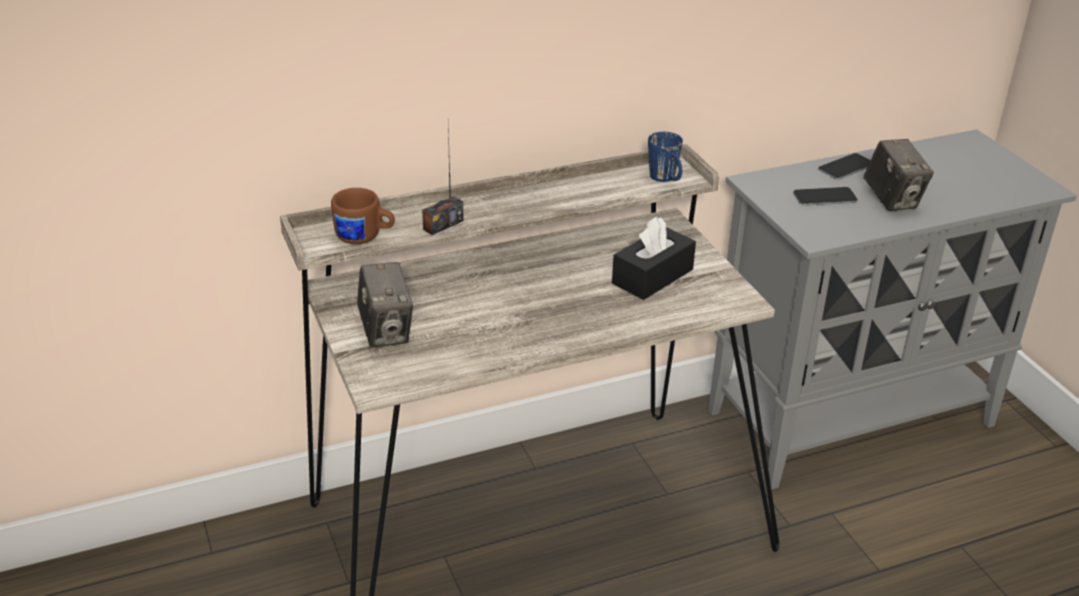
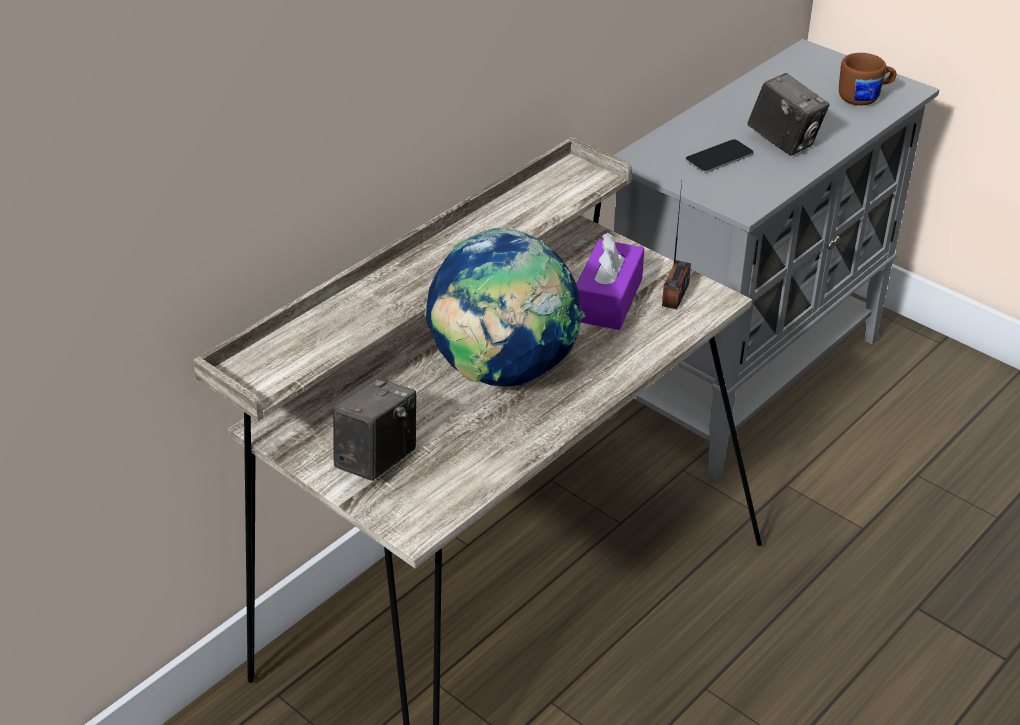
camera: 25 degrees left, 5 degrees up
brown mug [331,188,395,244] -> brown mug moved to [839,53,896,105]
camera [357,262,413,347] -> camera turned 105 degrees counterclockwise [333,379,416,481]
radio [422,124,464,235] -> radio moved to [662,182,691,309]
black tissue box [612,216,696,300] -> purple tissue box [576,233,645,330]
blue mug [648,132,683,182] -> none
phone [818,153,870,179] -> none
none -> globe [425,228,585,386]

